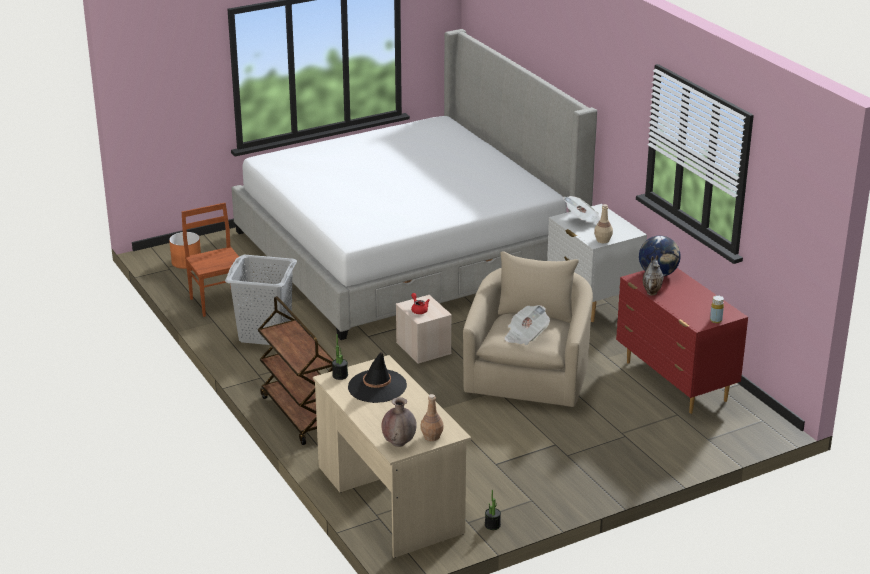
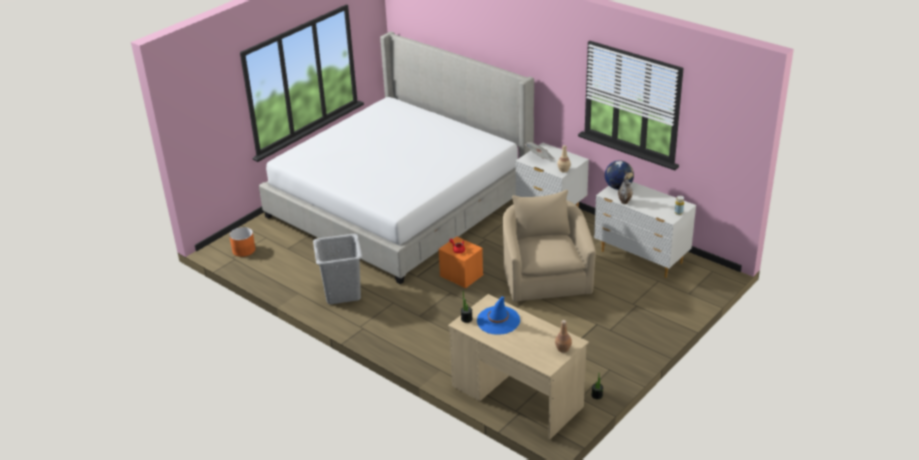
camera: 20 degrees left, 5 degrees up
brown chair [182,203,239,317] -> none
brown cart [258,296,334,445] -> none
black hat [348,352,407,403] -> blue hat [477,297,520,335]
brown vase [381,397,417,447] -> none
beige storage box [396,295,452,364] -> orange storage box [438,236,483,288]
newspaper [504,305,550,345] -> none
red dresser [616,268,748,414] -> white dresser [594,182,696,278]

